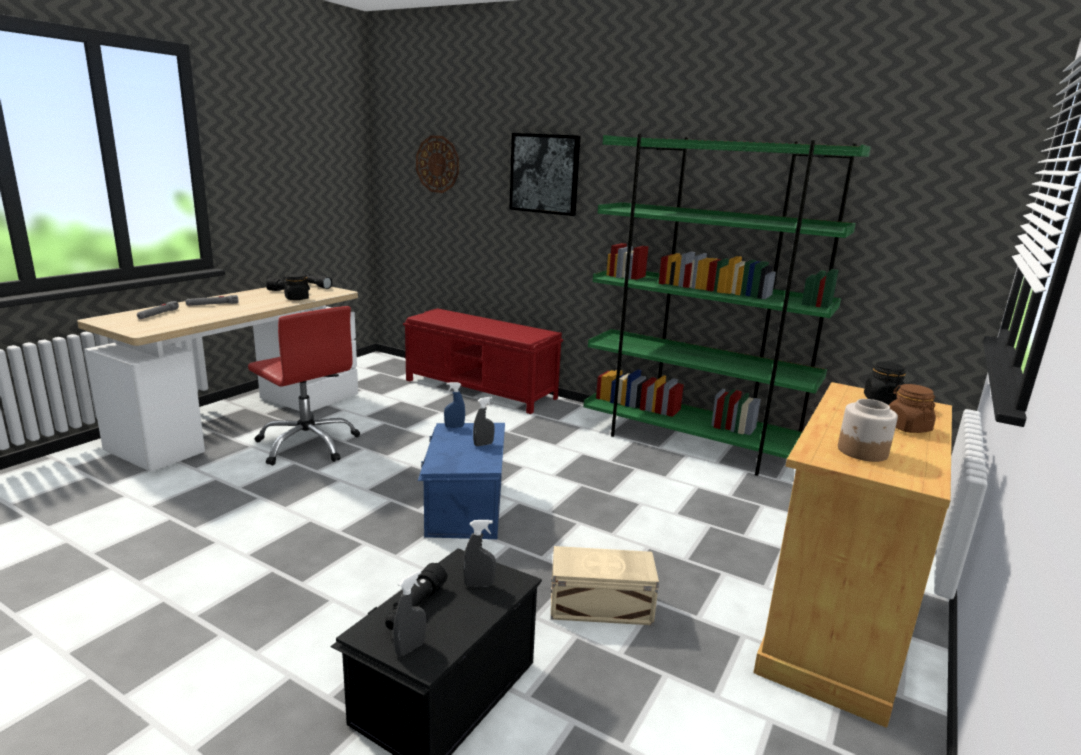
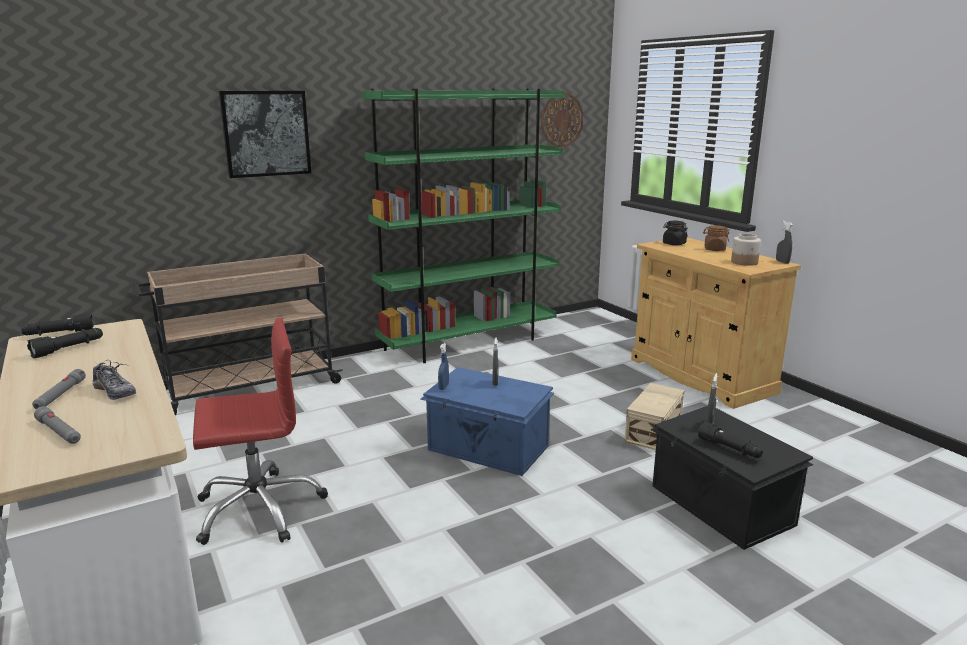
camera: 60 degrees left, 0 degrees up
black jar [281,274,310,300] -> none
grey spray bottle [393,571,426,656] -> grey spray bottle moved to [776,221,793,264]
red bench [403,308,563,414] -> beige cart [135,254,342,416]
wall clock [416,136,459,193] -> wall clock moved to [541,93,584,147]
none -> shoe [93,360,136,400]

